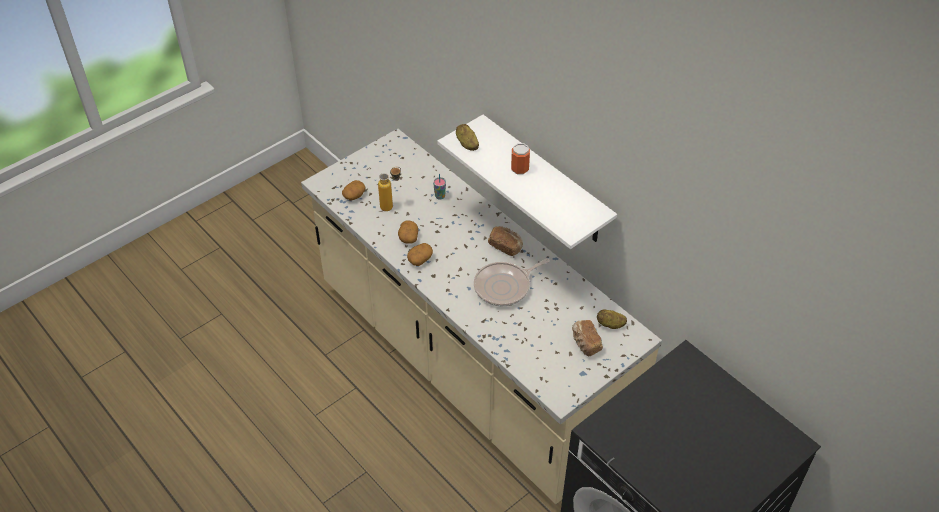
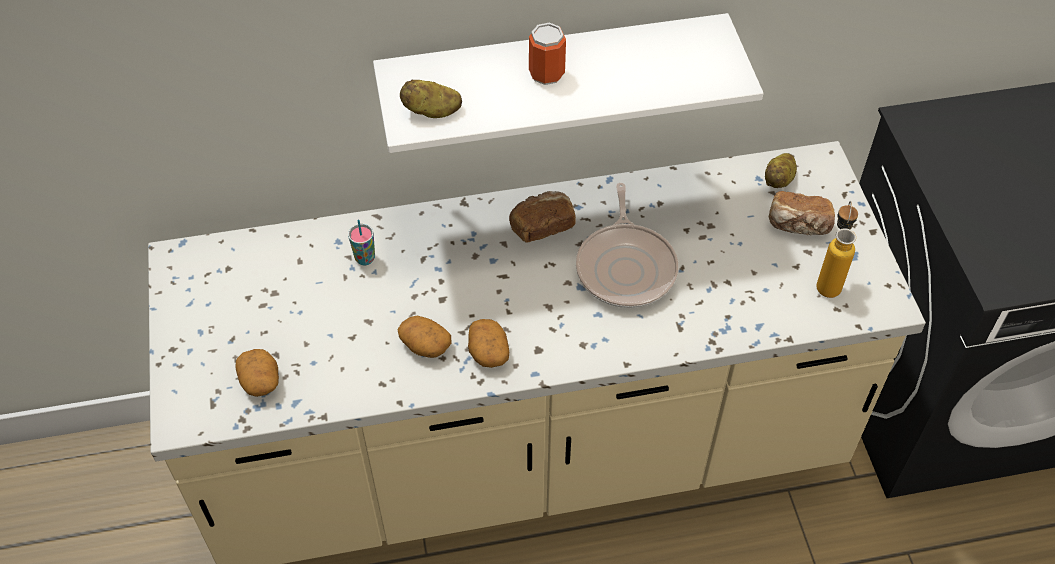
camera: 60 degrees left, 5 degrees up
bottle [378,167,401,211] -> bottle moved to [816,201,858,298]

